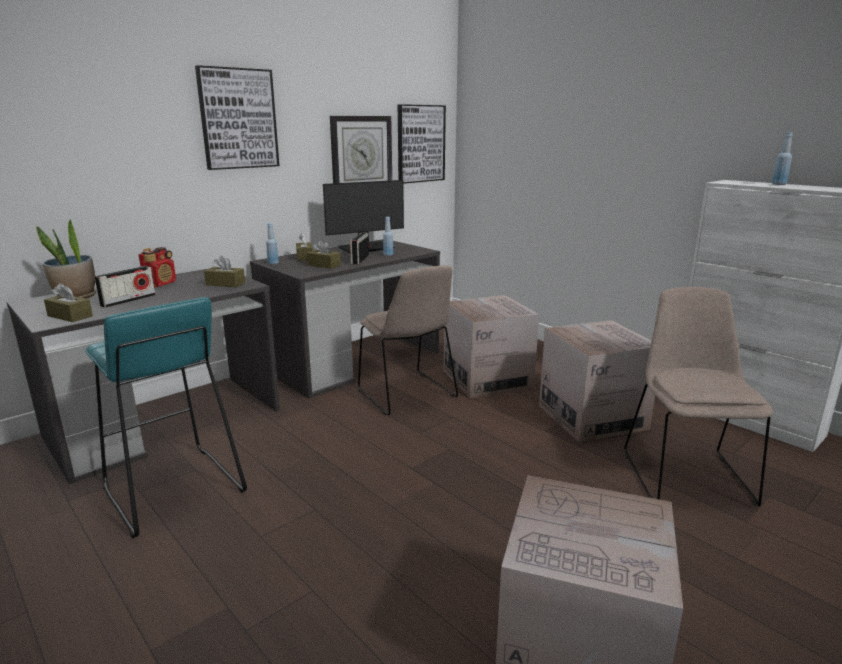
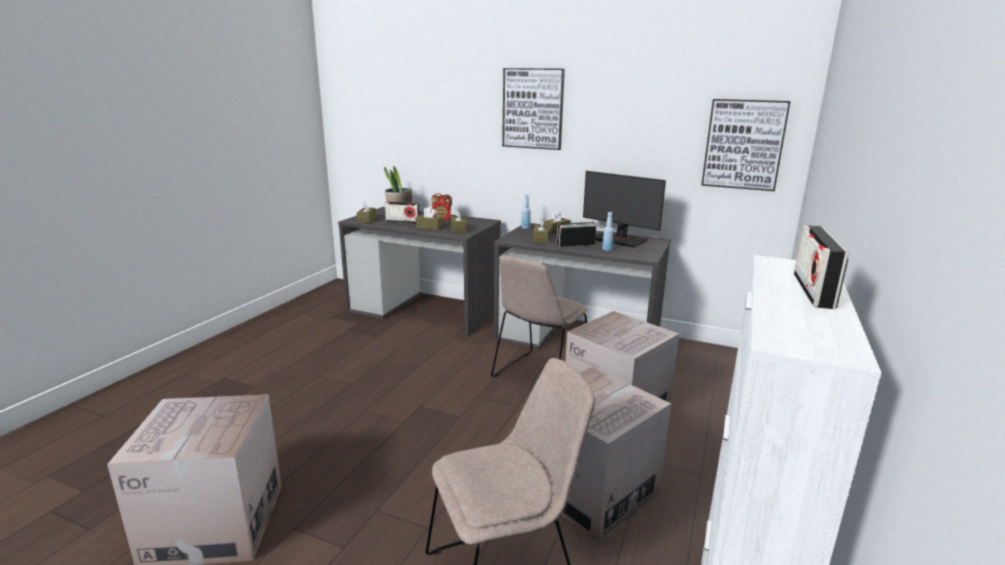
camera: 65 degrees right, 0 degrees up
turquoise stool [85,297,247,538] -> none
wall clock [330,116,392,183] -> none
blue bottle [772,132,793,185] -> radio [794,225,849,309]
none -> brown tissue box [415,206,444,230]

